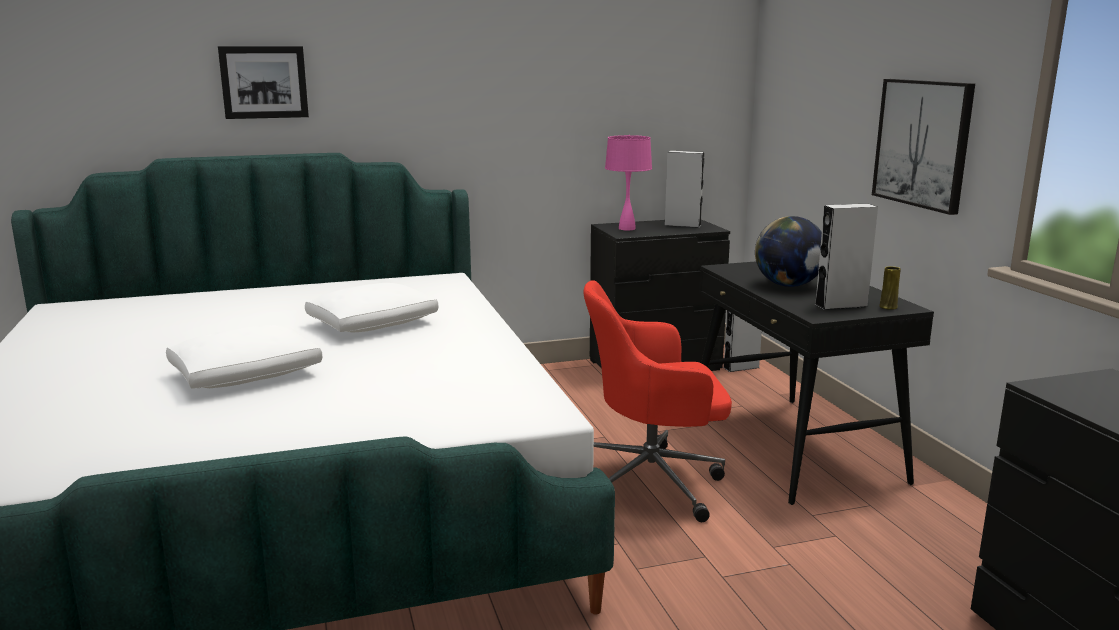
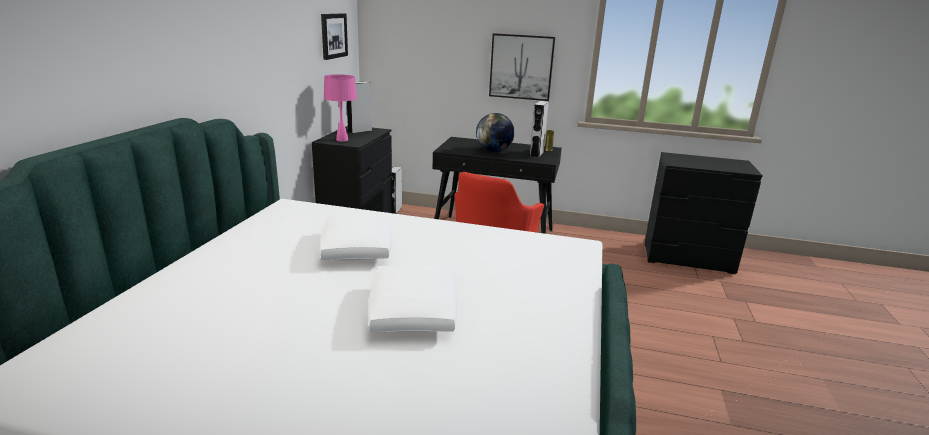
camera: 60 degrees left, 5 degrees up
picture [218,46,309,119] -> picture moved to [321,13,348,60]

